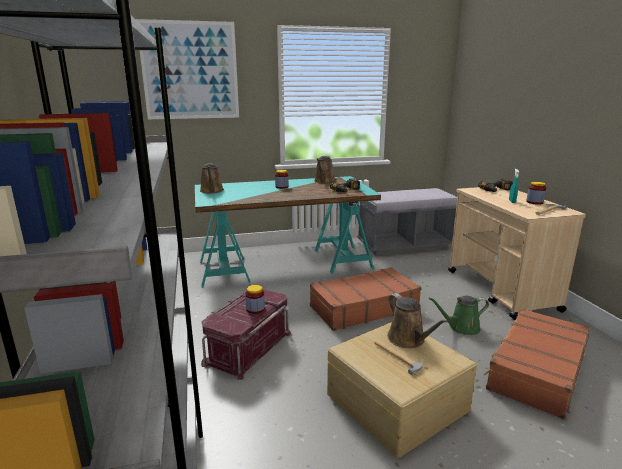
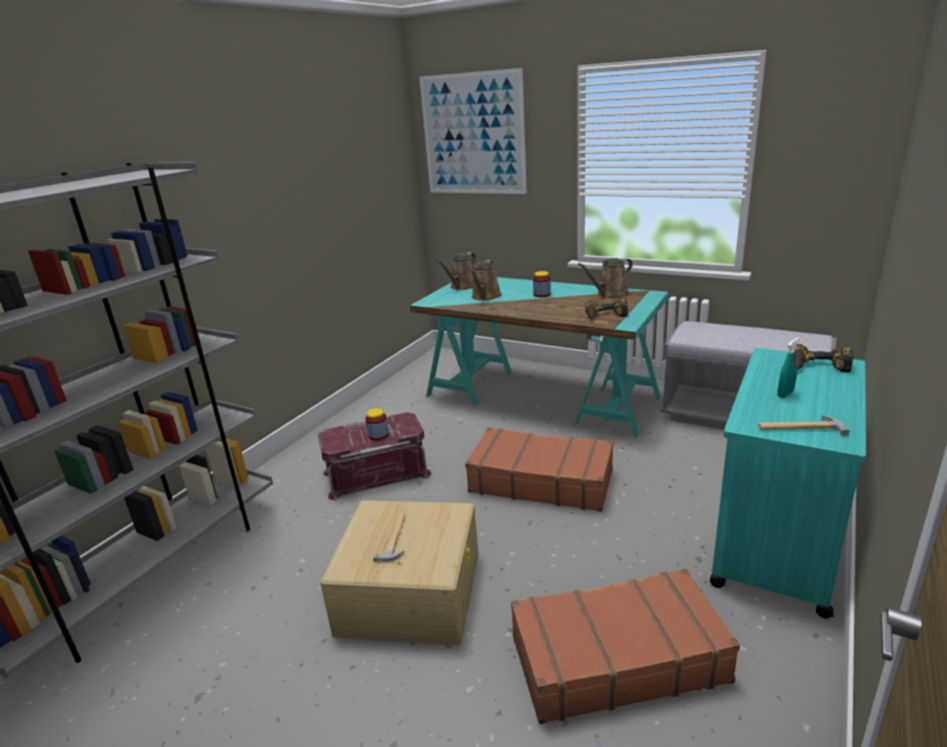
camera: 45 degrees right, 5 degrees up
brown watering can [387,293,449,348] -> brown watering can moved to [470,260,502,301]
green watering can [429,296,489,335] -> none
beige cart [448,186,586,320] -> turquoise cart [709,348,866,619]
jar [526,182,546,205] -> none

